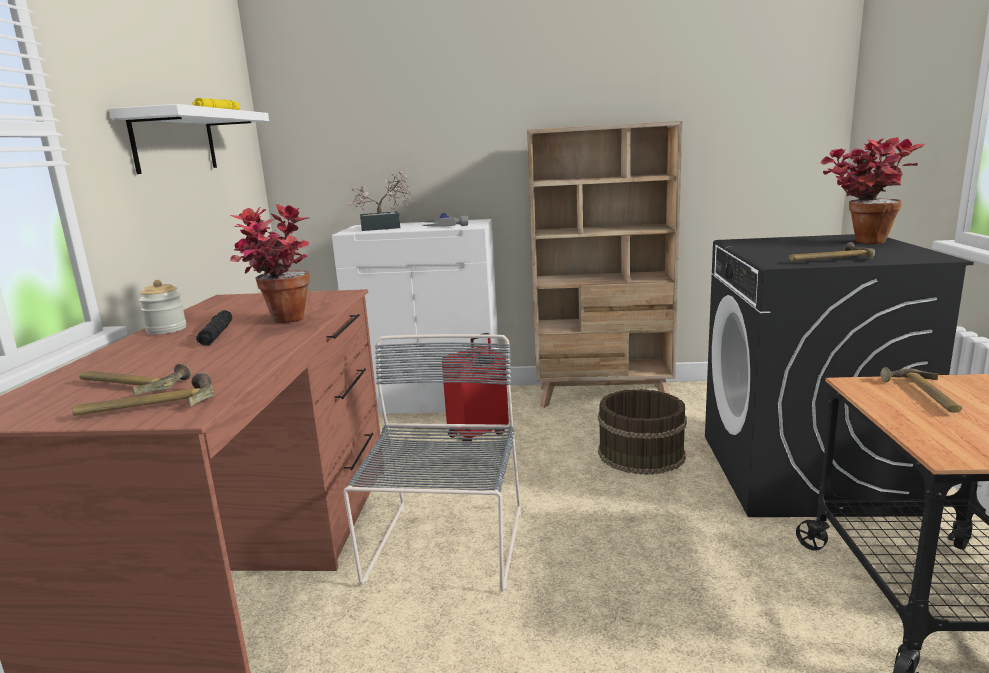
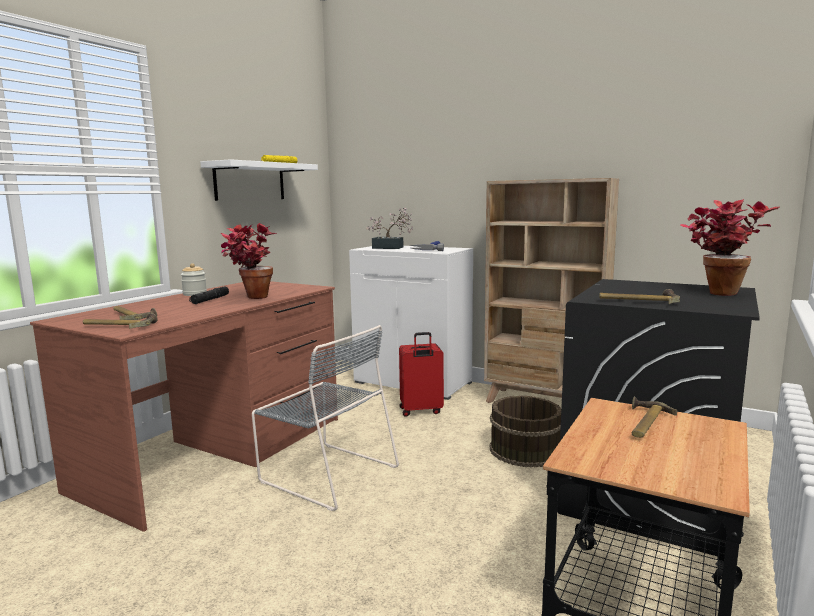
camera: 25 degrees right, 5 degrees down
grey chair [343,334,521,592] -> grey chair turned 90 degrees clockwise [252,325,399,511]

